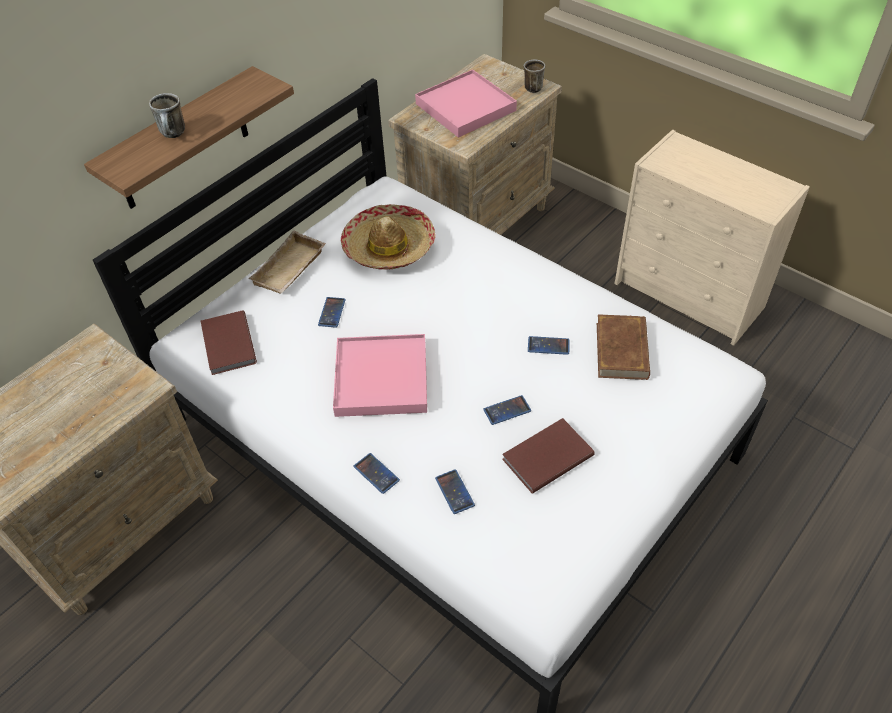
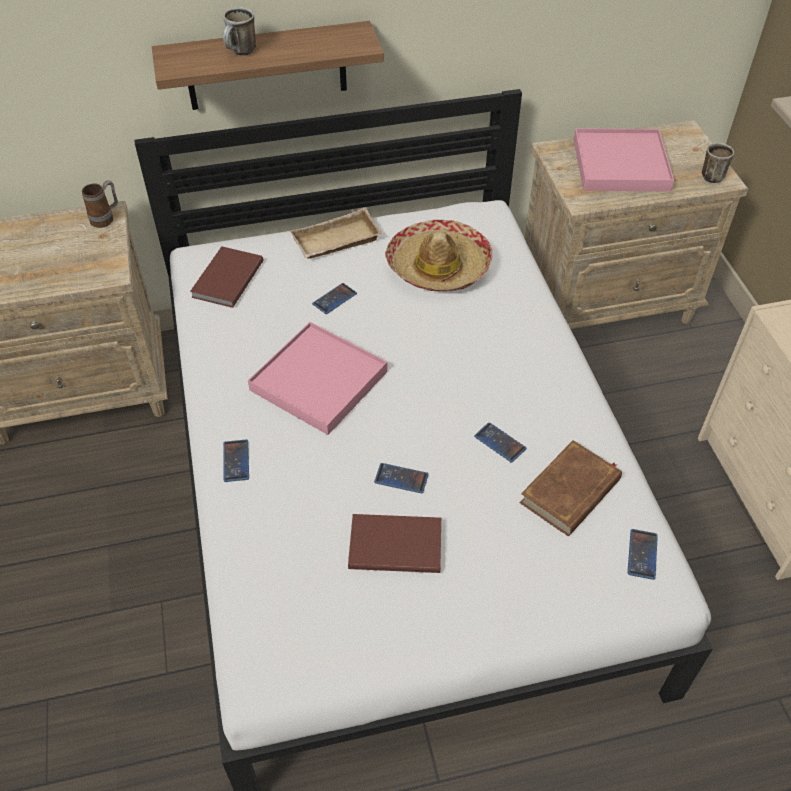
camera: 35 degrees right, 0 degrees up
phone [435,469,475,514] -> phone moved to [628,529,658,580]
none -> mug [82,180,118,228]

